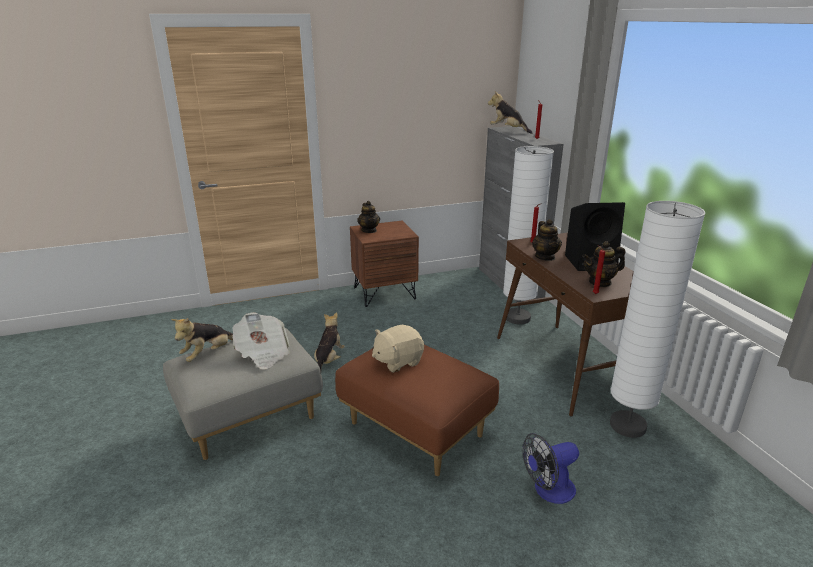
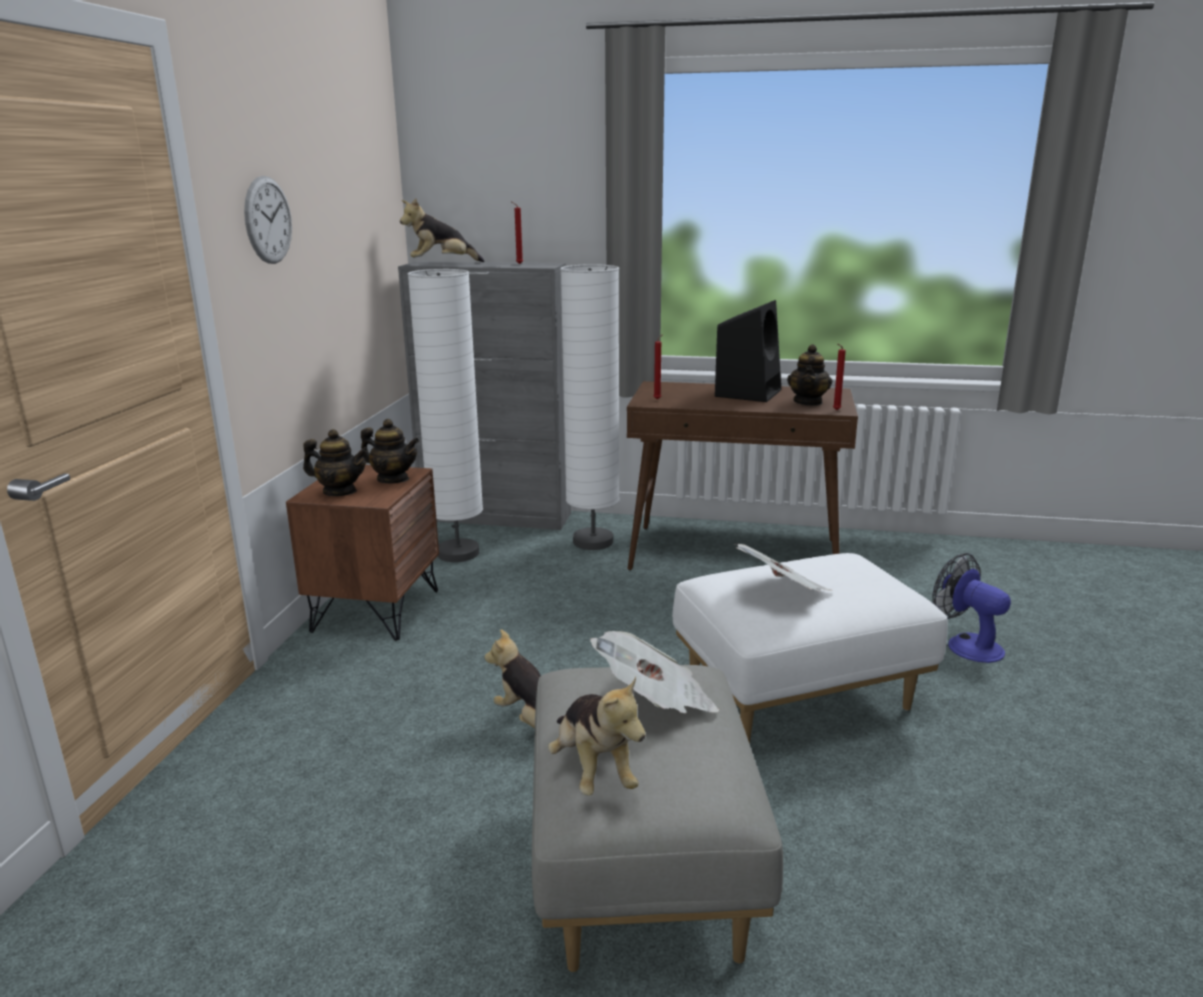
camera: 60 degrees left, 5 degrees down
brown ottoman [335,345,499,476] -> white ottoman [672,553,948,744]
beige plush toy [372,325,424,373] -> newspaper [733,544,833,592]
fan [522,433,579,504] -> fan turned 135 degrees clockwise [932,553,1011,663]
teapot [532,219,562,261] -> teapot moved to [361,419,419,483]
white floor lamp [610,201,706,438] -> white floor lamp moved to [408,269,483,562]
none -> wall clock [244,176,292,264]

